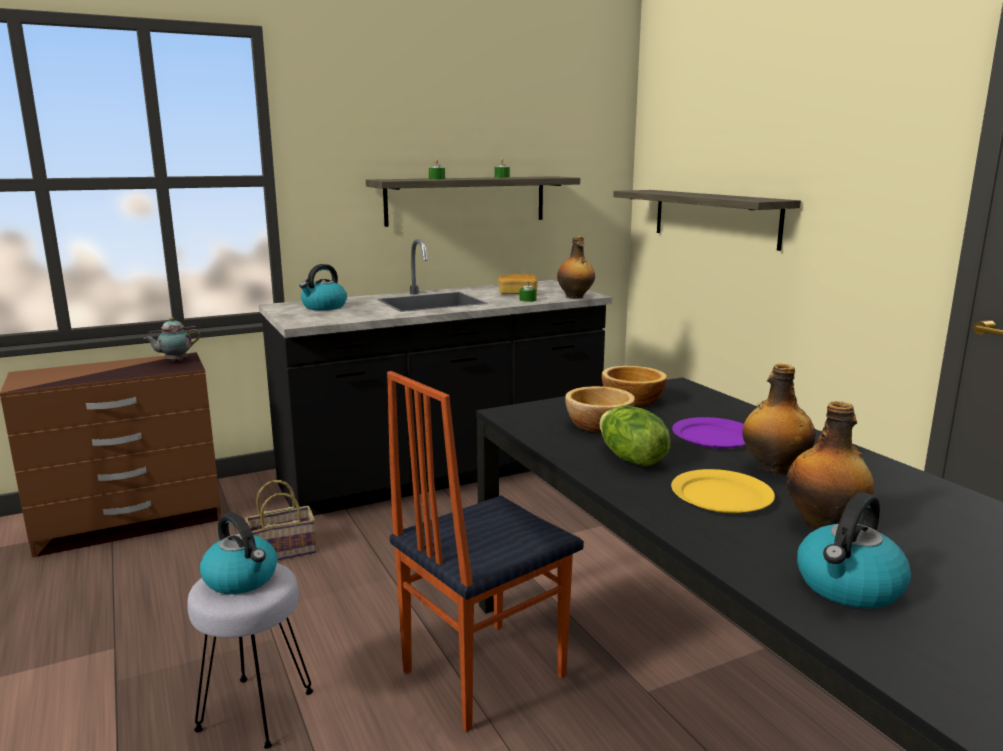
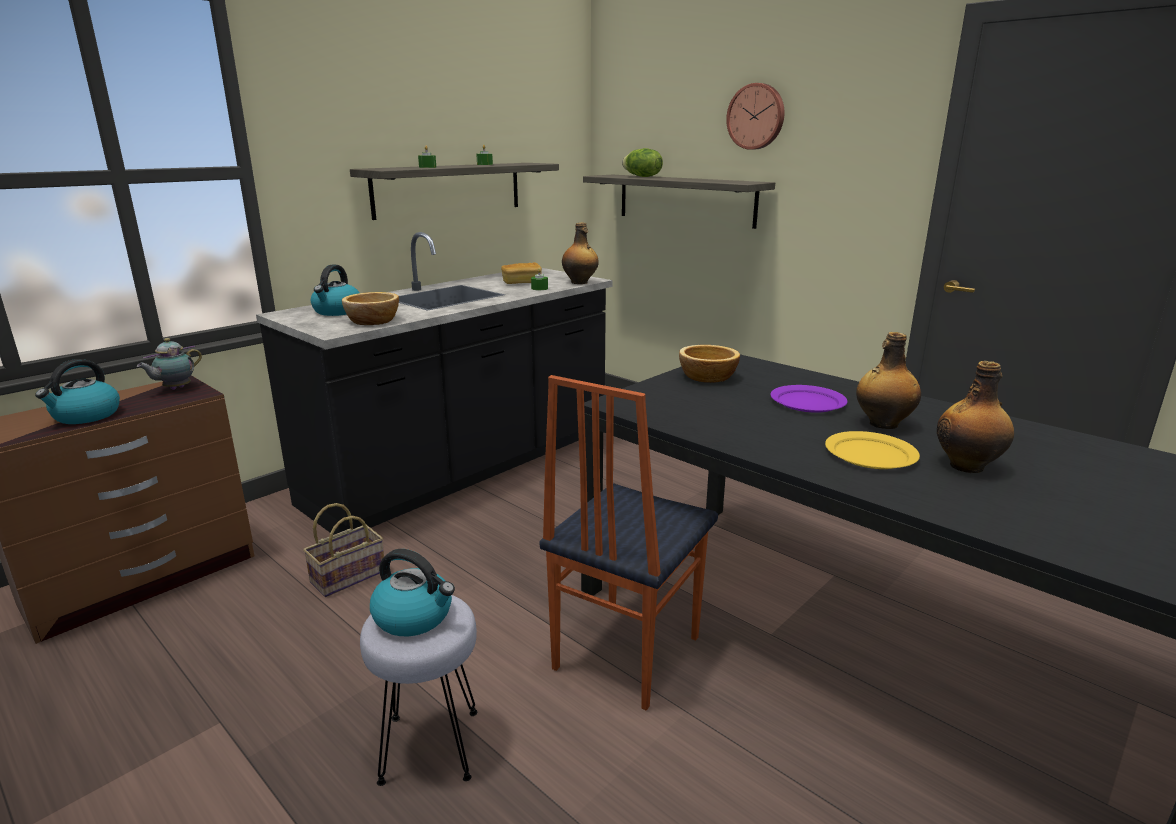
camera: 20 degrees left, 5 degrees up
bowl [565,386,635,433] -> bowl moved to [342,292,399,325]
lettuce [600,406,671,466] -> lettuce moved to [622,148,663,177]
kettle [797,492,911,609] -> kettle moved to [35,359,120,424]
none -> wall clock [726,83,784,150]

